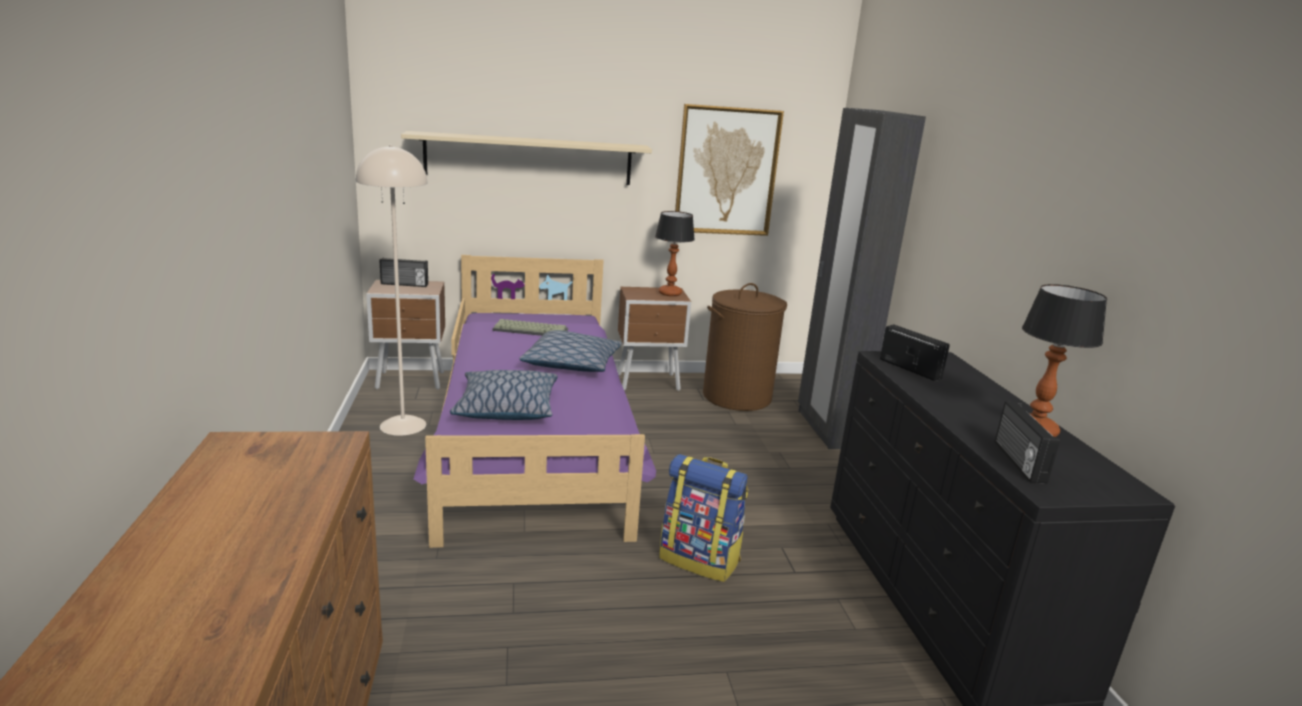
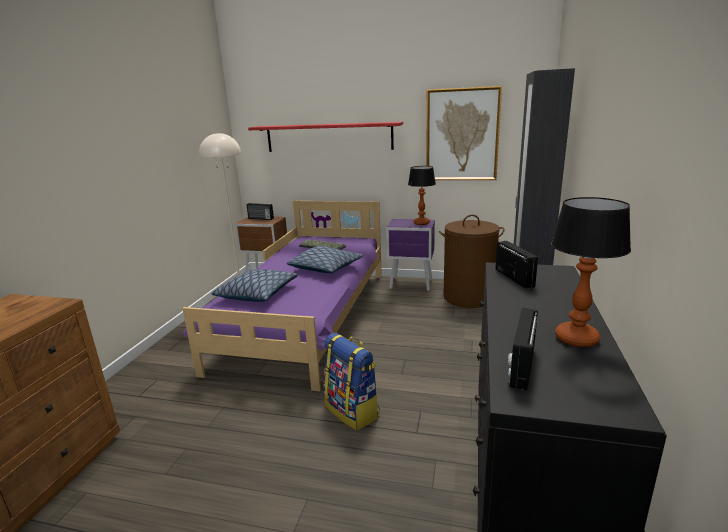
camera: 25 degrees right, 0 degrees up
beige shelf [401,131,652,185] -> red shelf [248,122,403,152]
brown nightstand [618,287,691,391] -> purple nightstand [386,219,435,291]

